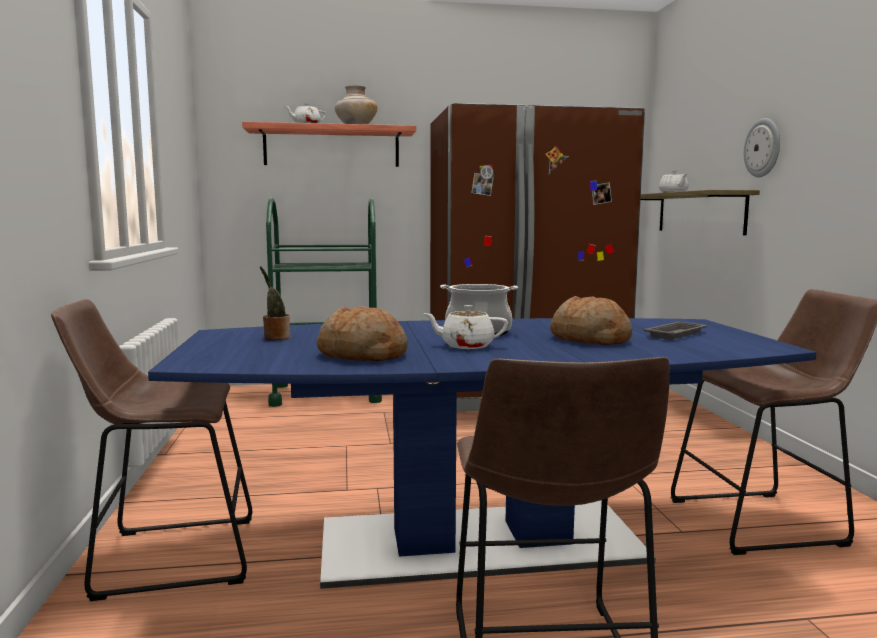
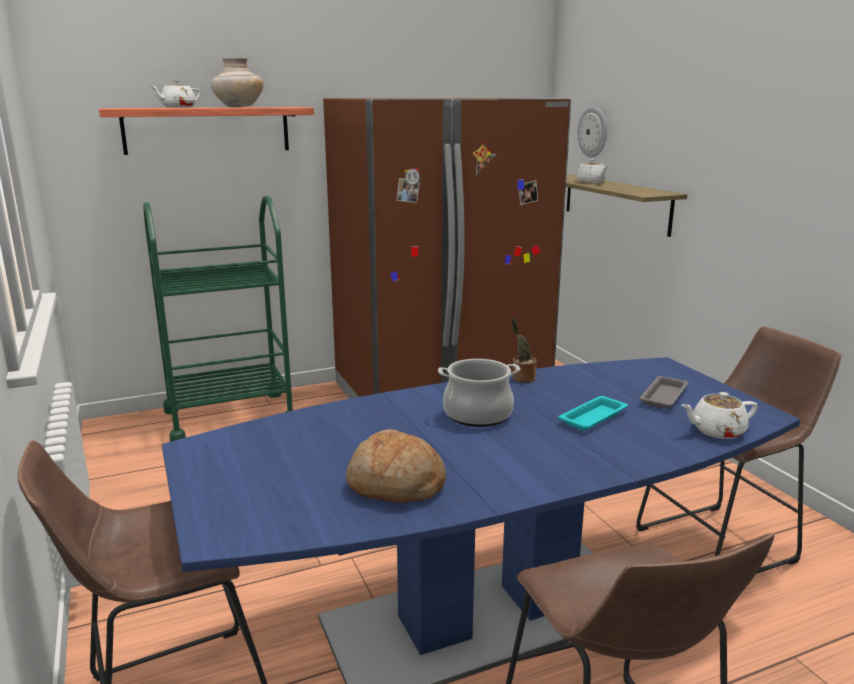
camera: 15 degrees left, 10 degrees up
potted plant [260,266,290,340] -> potted plant moved to [511,318,536,383]
white teapot [423,305,508,349] -> white teapot moved to [681,392,758,439]
bread [550,296,632,345] -> turquoise tray [558,396,628,431]
wall clock [744,118,780,178] -> wall clock moved to [577,107,607,157]

